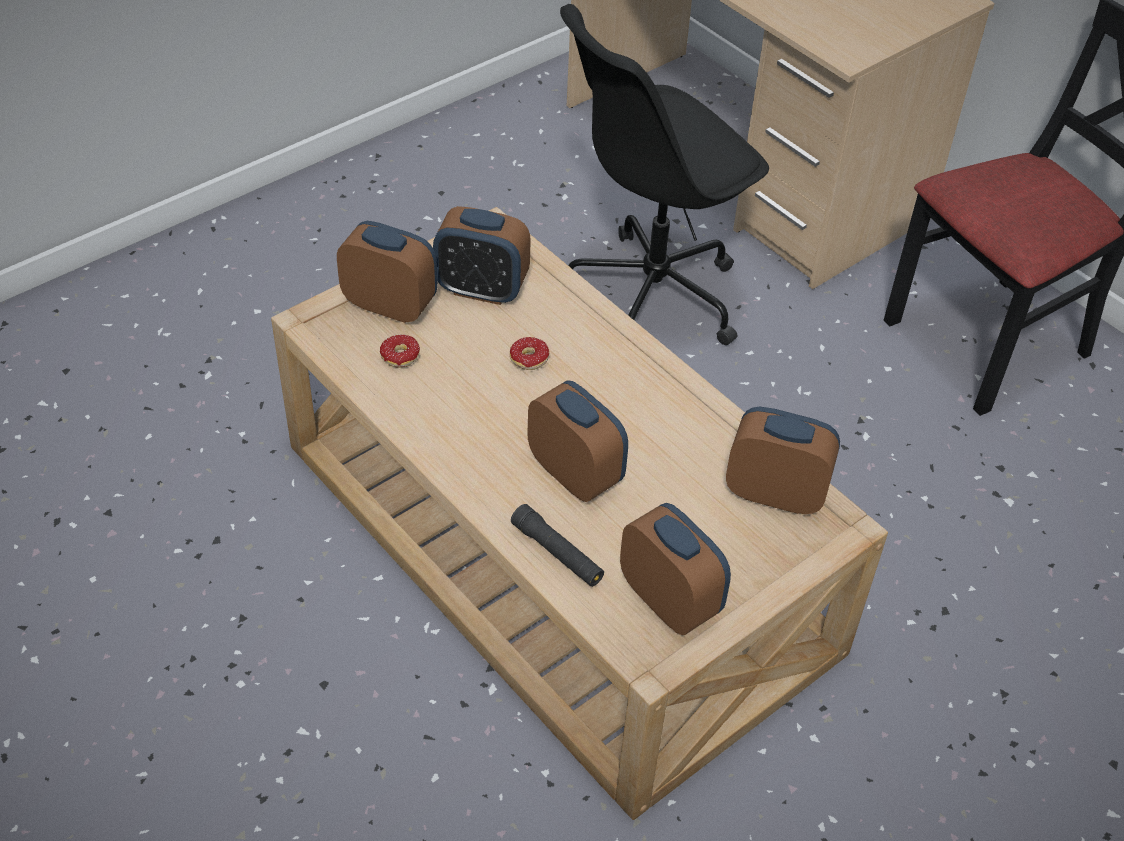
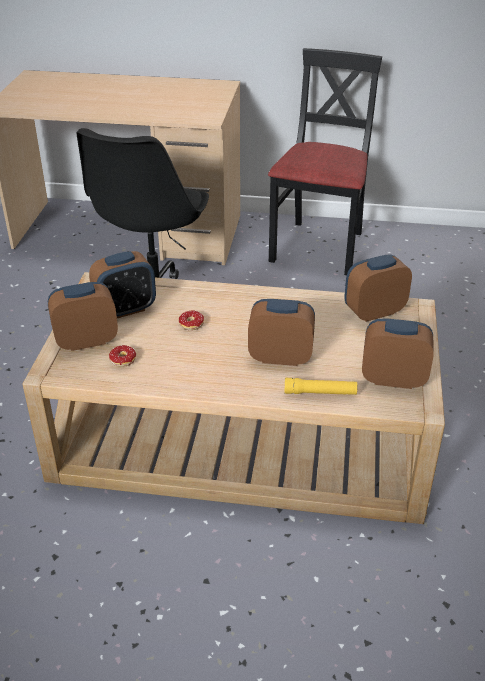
camera: 40 degrees left, 10 degrees down
black flashlight [511,504,604,587] -> yellow flashlight [285,378,357,395]

